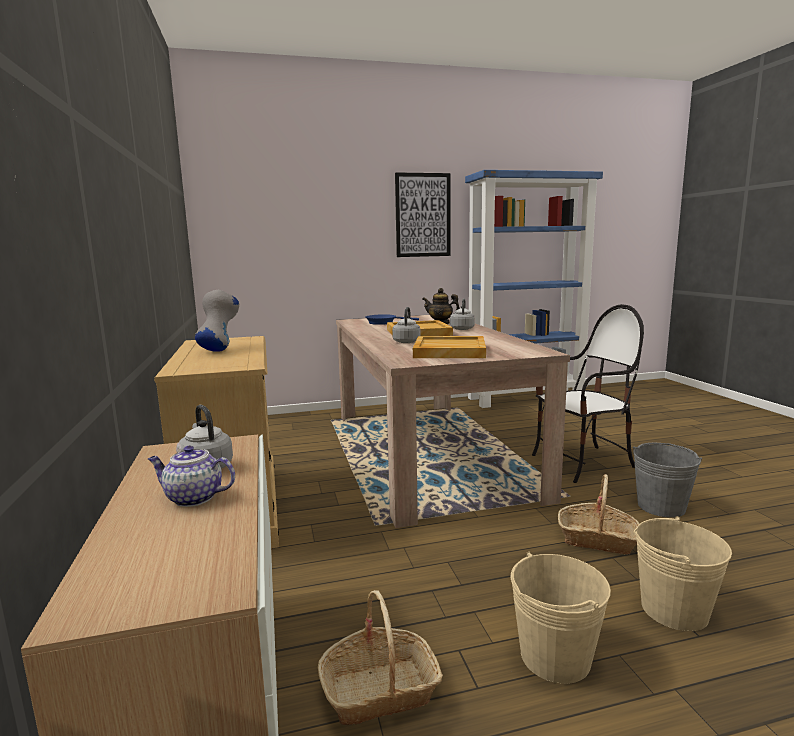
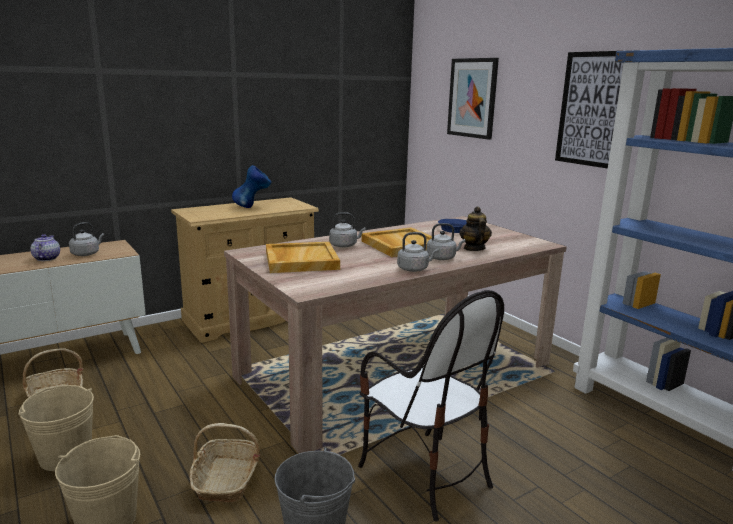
camera: 70 degrees right, 5 degrees up
grey vase [195,290,239,352] -> blue vase [232,165,271,208]
none -> grey kettle [397,232,439,272]
none -> picture [447,58,499,140]

